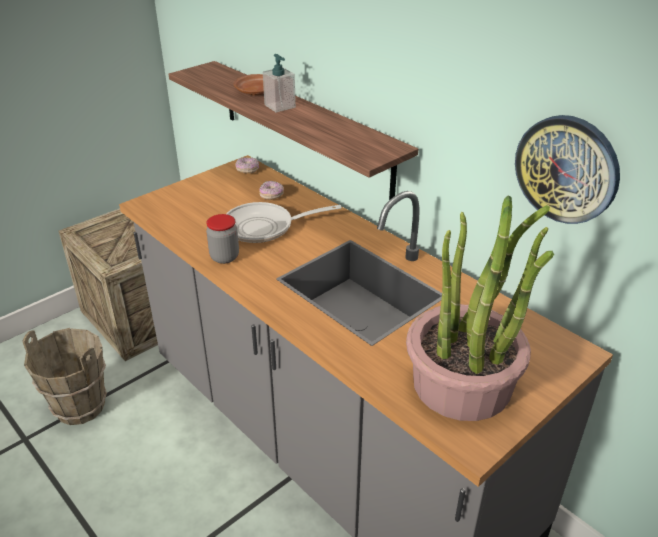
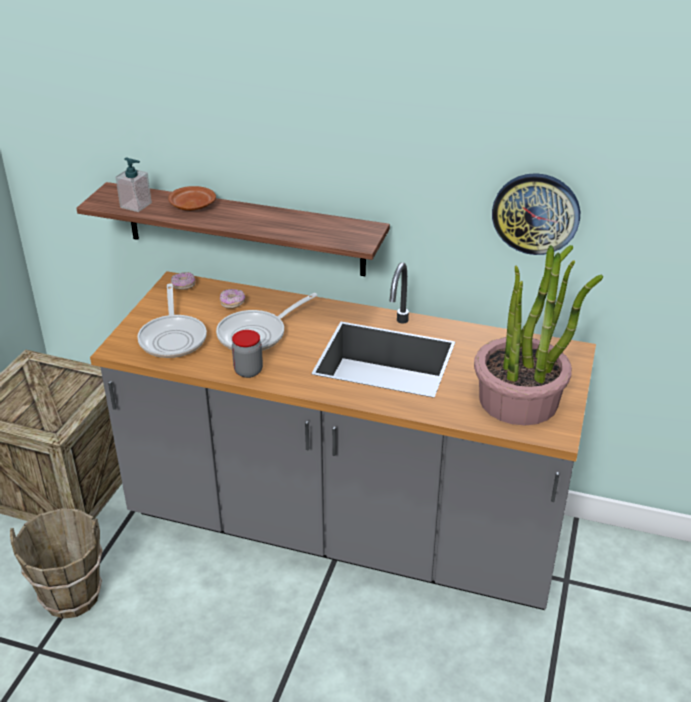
camera: 30 degrees left, 0 degrees up
soap dispenser [263,54,296,112] -> soap dispenser moved to [115,158,152,212]
none -> frying pan [137,283,207,358]

